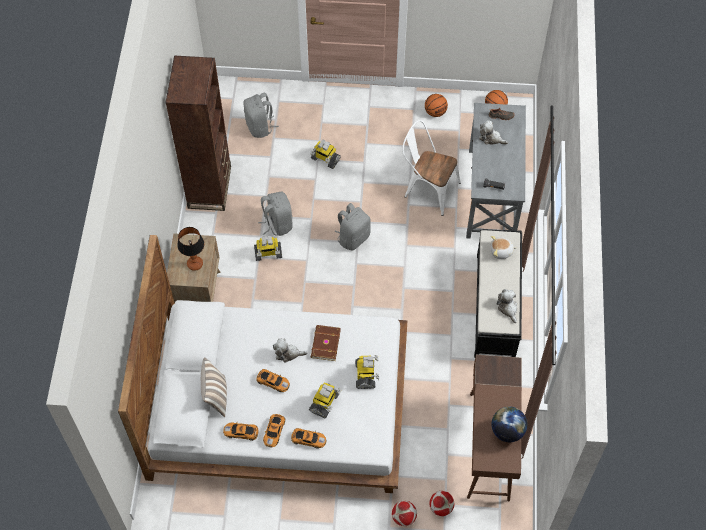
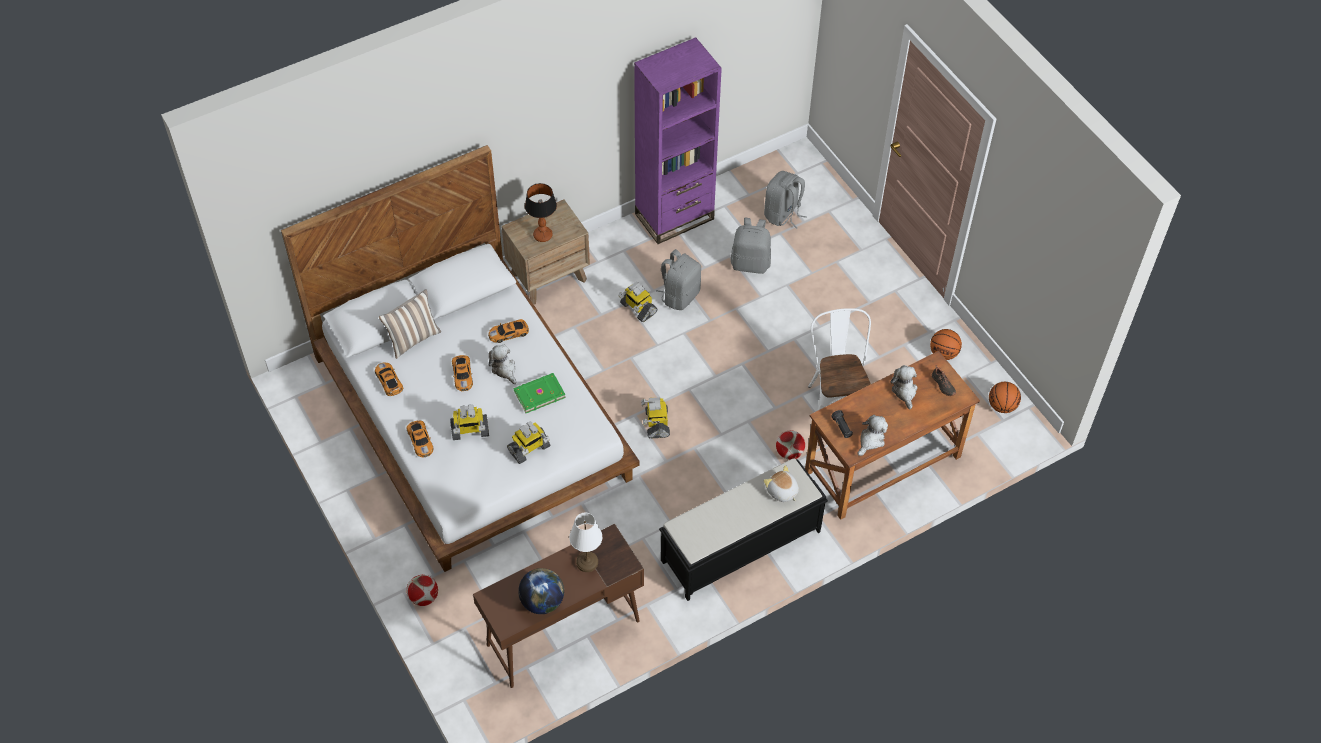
camera: 55 degrees right, 5 degrees down
brown bookcase [165,55,231,211] -> purple bookcase [634,38,722,244]
toy car [263,414,285,448] -> toy car moved to [488,319,529,343]
toy robot [310,140,341,169] -> toy robot moved to [641,397,670,438]
brown book [311,325,341,361] -> green book [513,373,566,413]
grey backpack [335,203,371,250] -> grey backpack moved to [731,218,771,274]
football [429,491,455,516] -> football moved to [776,430,805,460]
grey desk [466,103,526,238] -> brown desk [805,351,980,520]
plush toy [497,289,517,323] -> plush toy moved to [857,415,888,456]
none -> white table lamp [569,513,602,572]

